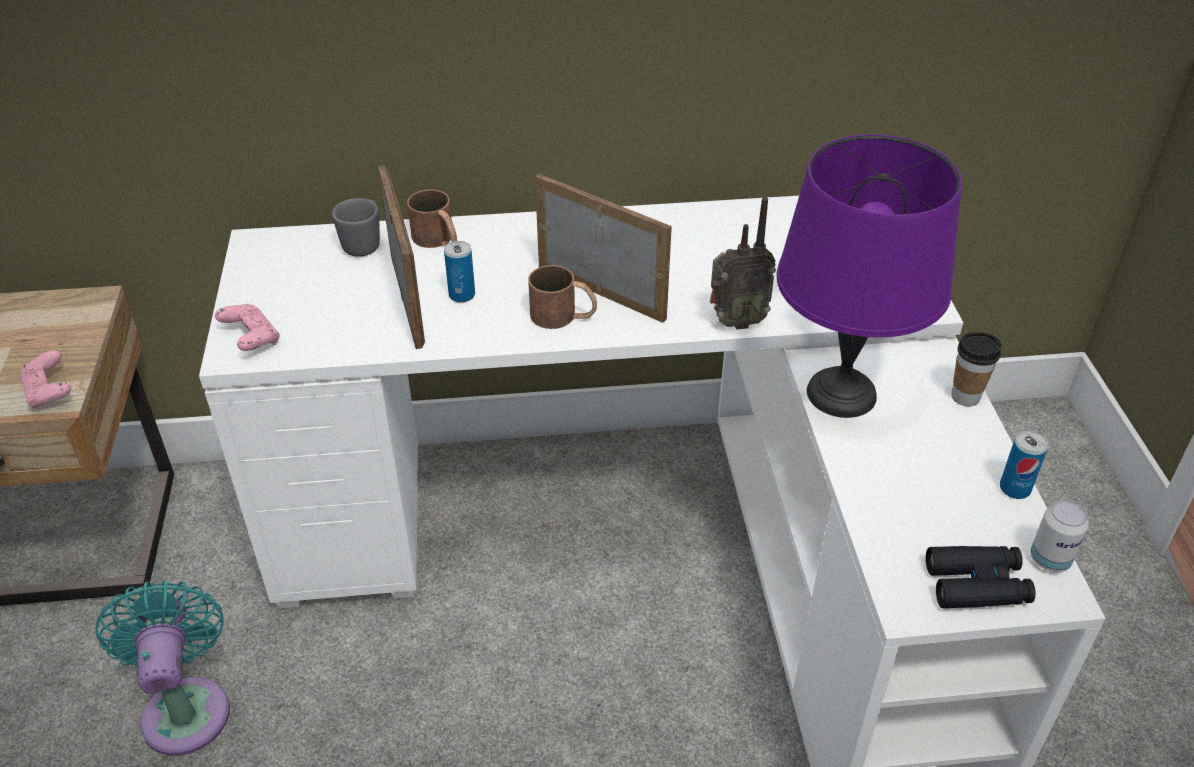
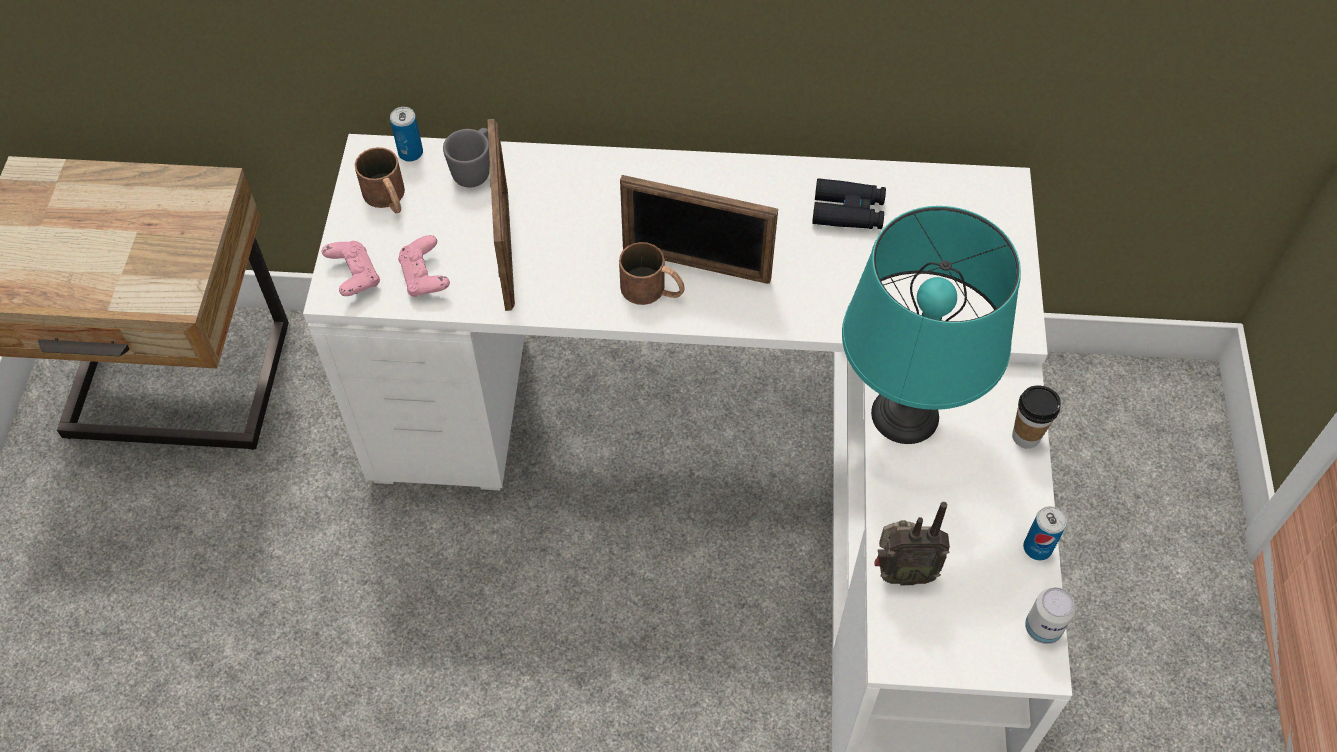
camera: 10 degrees right, 15 degrees up
pink game controller [20,350,71,409] -> pink game controller moved to [398,235,450,297]
turquoise fan [96,580,230,756] -> none
brown mug [407,189,457,248] -> brown mug moved to [355,147,405,213]
can [444,241,475,303] -> can moved to [390,107,423,162]
picture frame [535,174,672,323] -> picture frame turned 150 degrees clockwise [620,175,778,284]
radio [710,197,776,330] -> radio moved to [874,502,950,585]
purple table lamp [777,134,962,418] -> turquoise table lamp [842,206,1021,444]
black binoculars [926,546,1036,608] -> black binoculars moved to [812,178,886,229]

